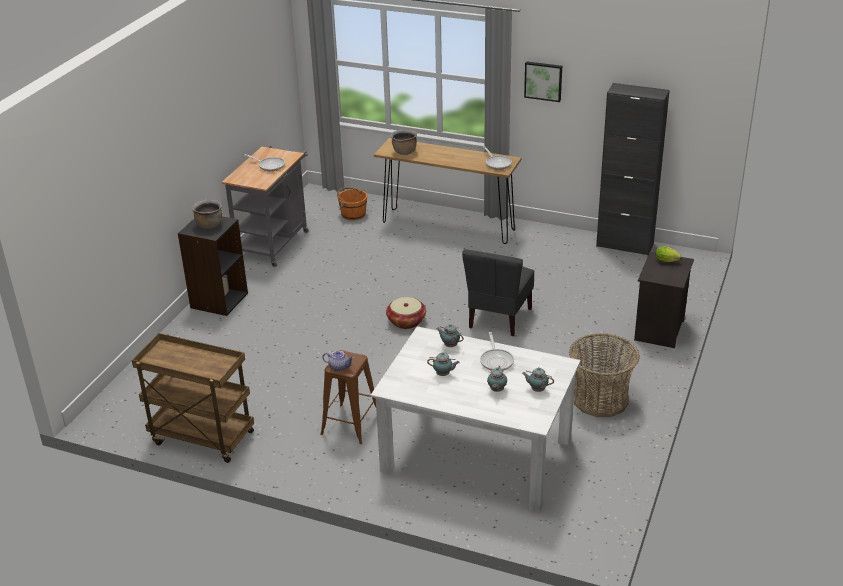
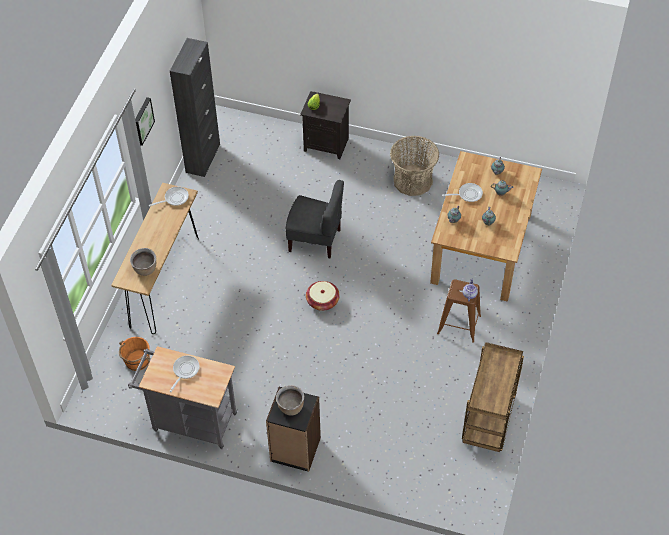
camera: 95 degrees left, 20 degrees up
white dining table [371,326,580,512] -> brown dining table [430,151,542,302]

